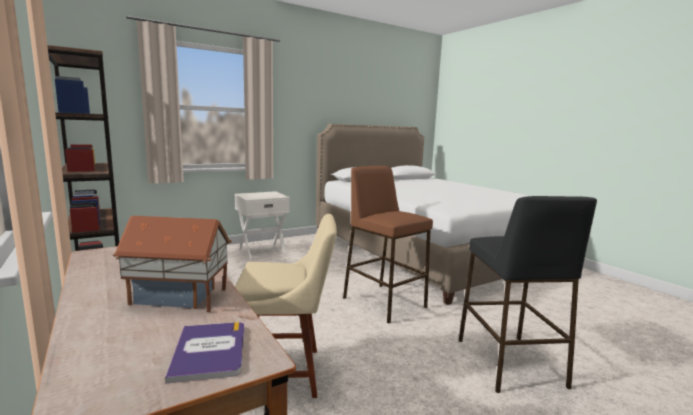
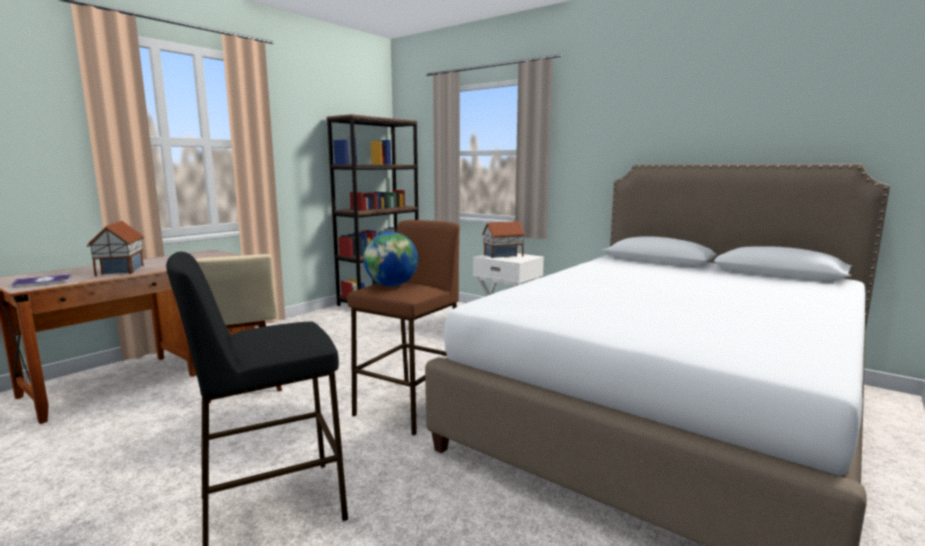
camera: 70 degrees right, 0 degrees up
none -> globe [363,232,418,286]
none -> toy house [482,221,526,258]

